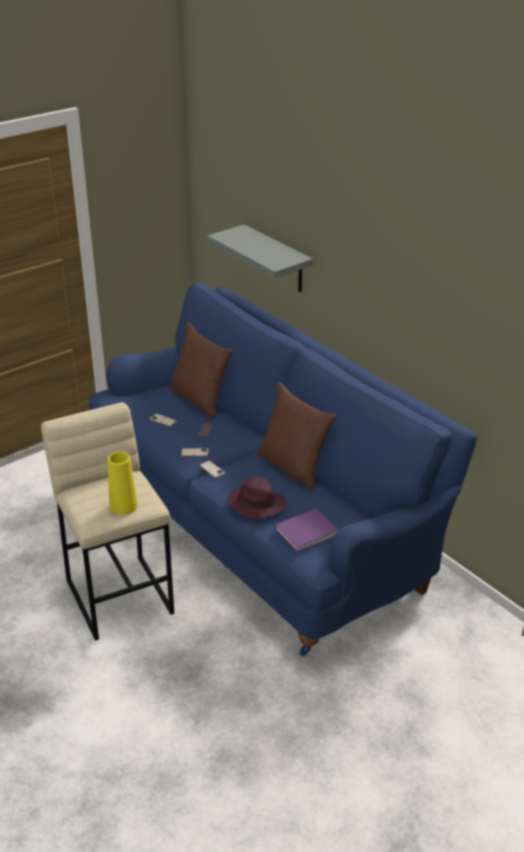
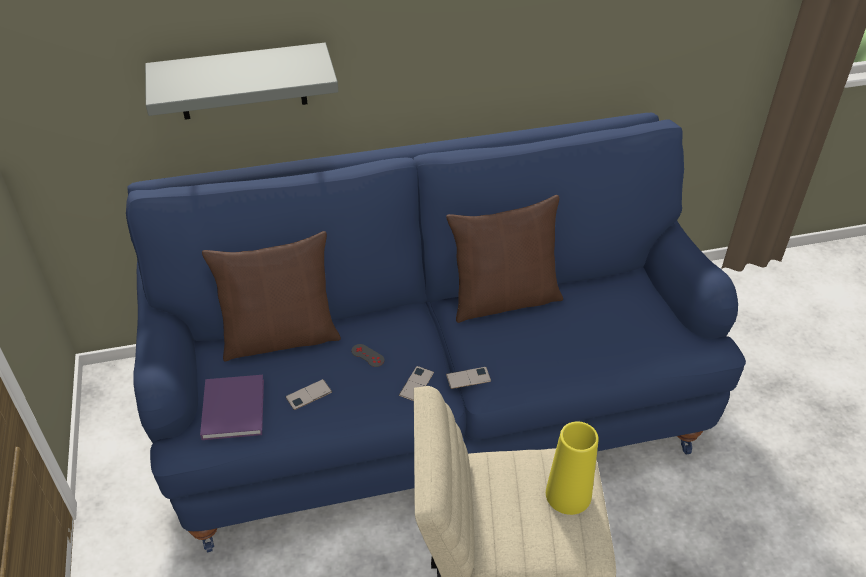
camera: 65 degrees left, 10 degrees up
purple hat [228,477,286,519] -> none
purple book [275,509,338,552] -> purple book moved to [200,375,264,440]

